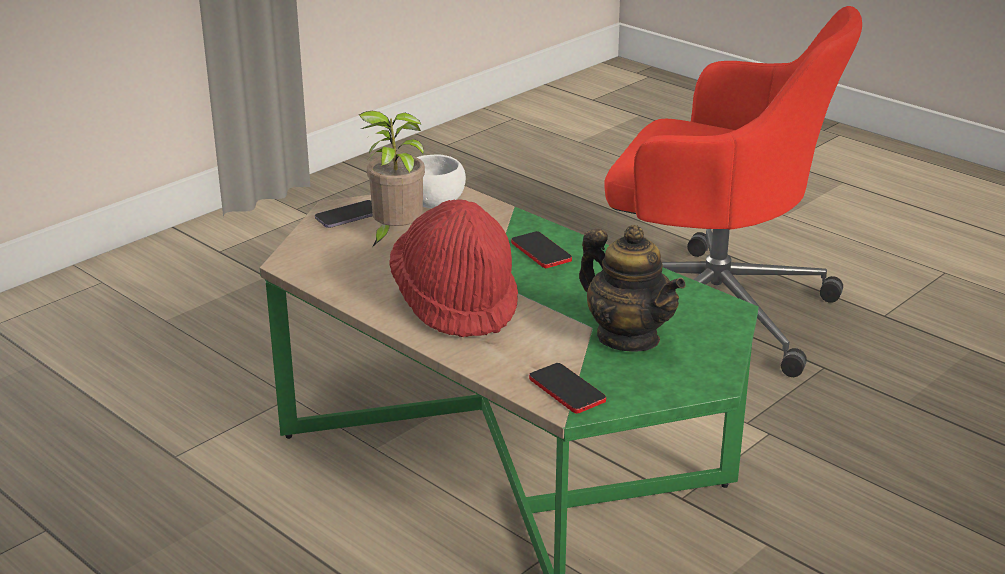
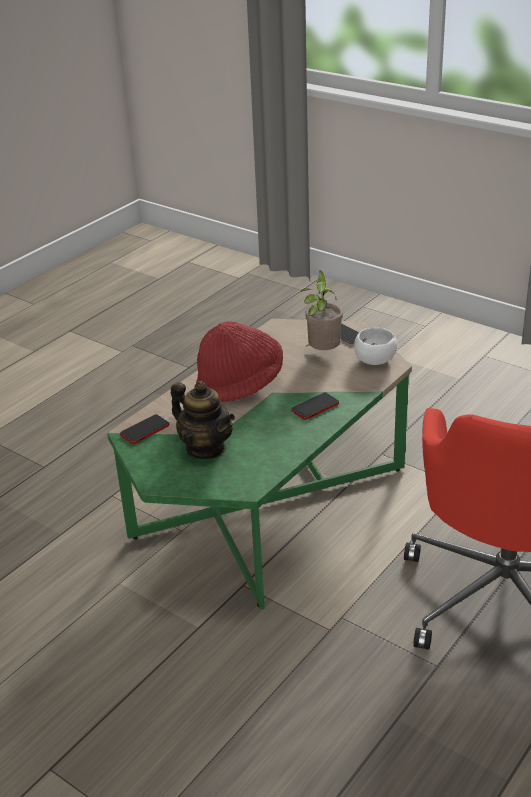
camera: 85 degrees right, 5 degrees up
teapot [579,225,686,352] -> teapot turned 90 degrees counterclockwise [171,381,235,459]

